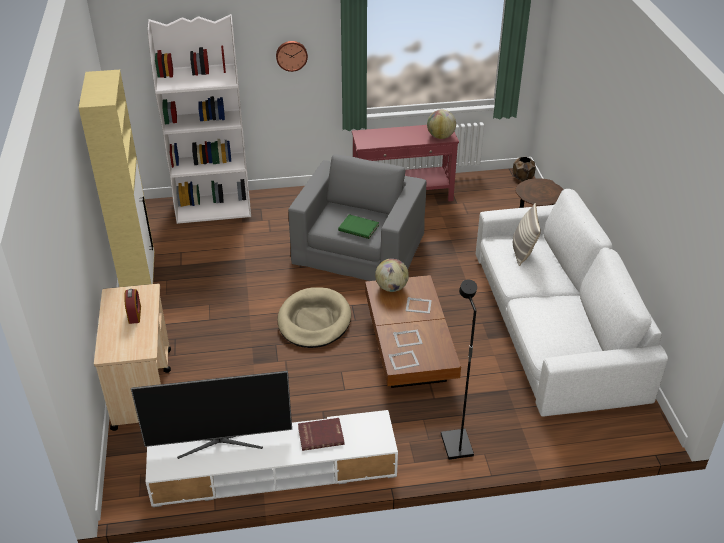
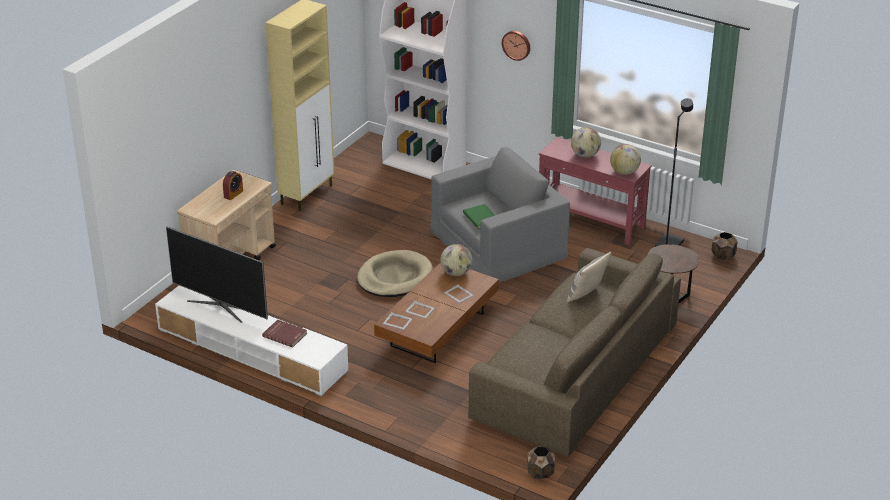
camera: 40 degrees right, 5 degrees down
black floor lamp [441,279,477,460] -> black floor lamp moved to [655,98,693,247]
white sofa [476,189,668,417] -> brown sofa [468,248,681,457]
none -> brown planter [527,447,555,479]
none -> globe [571,127,601,157]

